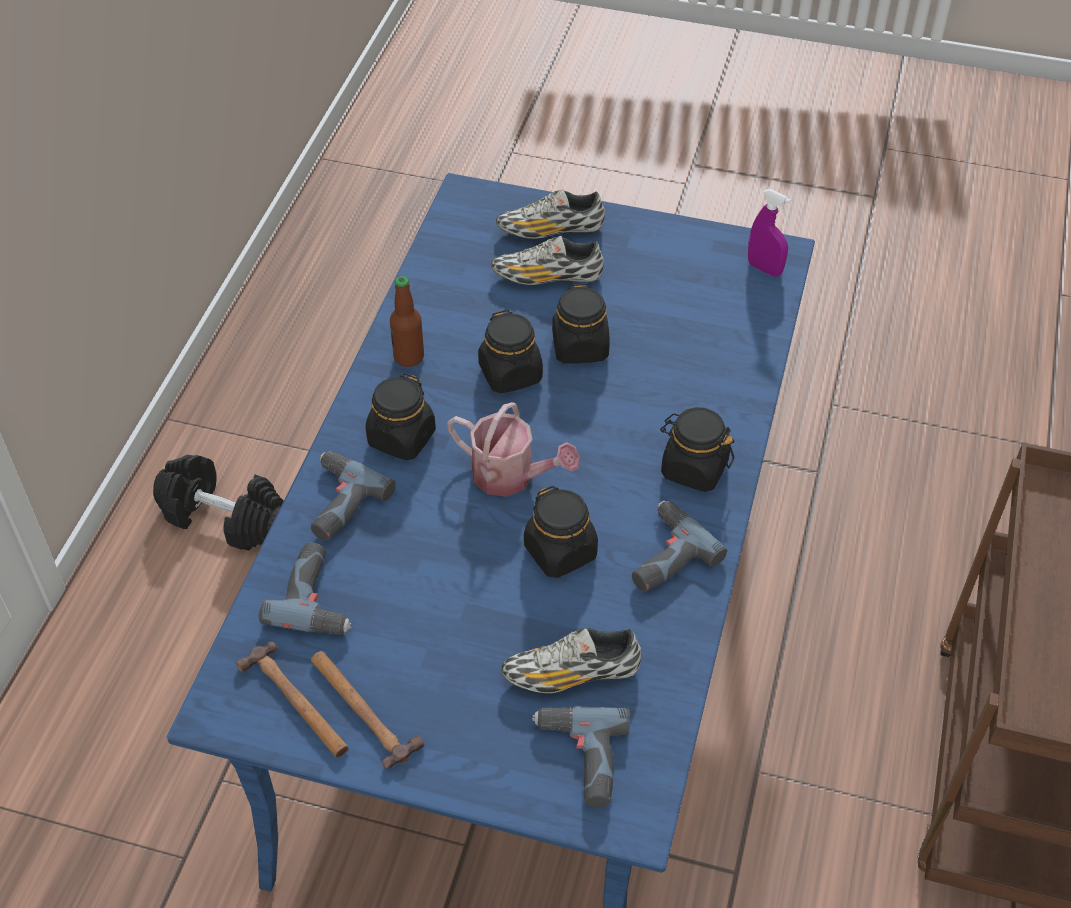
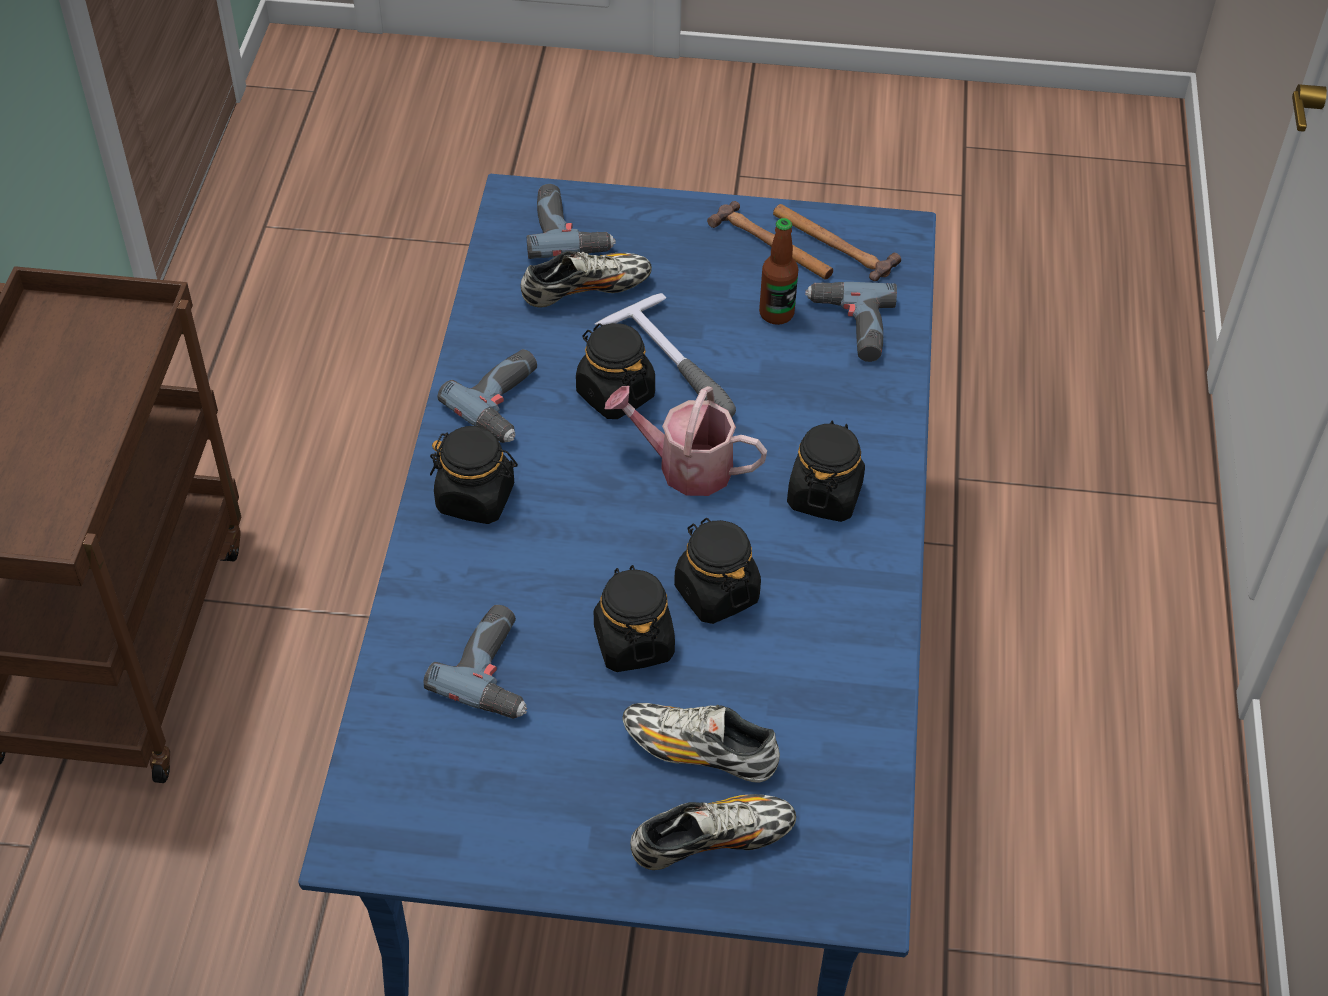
camera: 170 degrees right, 0 degrees up
black dumbbell [153,455,284,550] -> none
power drill [311,451,396,541] -> power drill moved to [423,605,527,719]
bottle [390,276,424,367] -> bottle moved to [759,218,798,325]
shoe [491,236,604,285] -> shoe turned 150 degrees counterclockwise [623,703,780,783]
purple spray bottle [748,189,792,277] -> none
none -> hammer [595,293,736,417]

